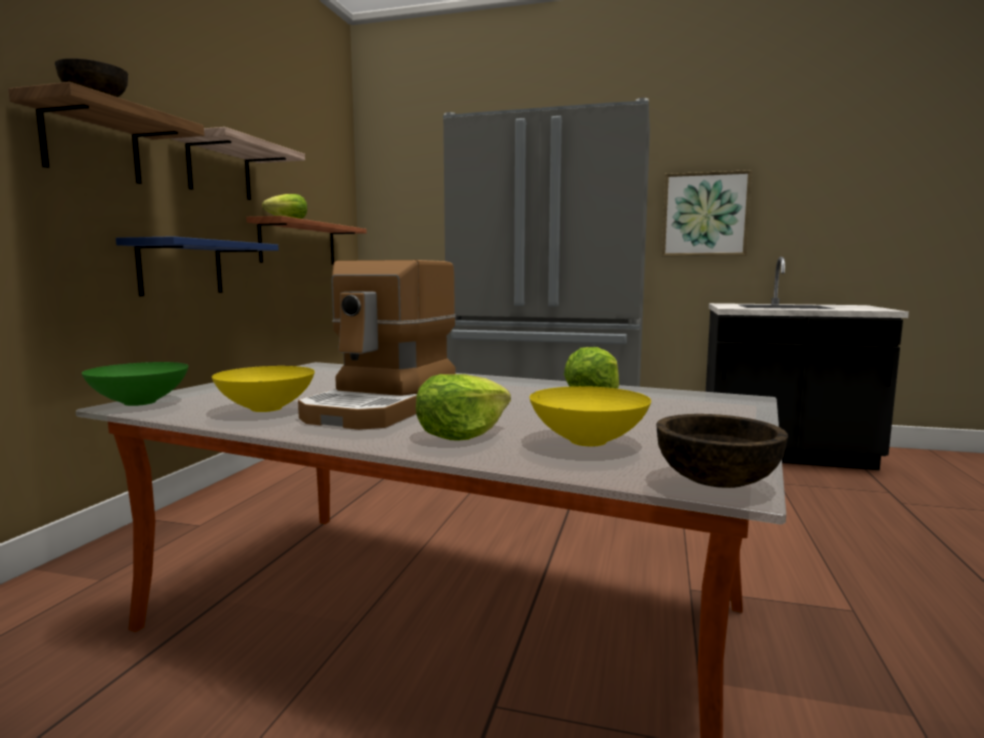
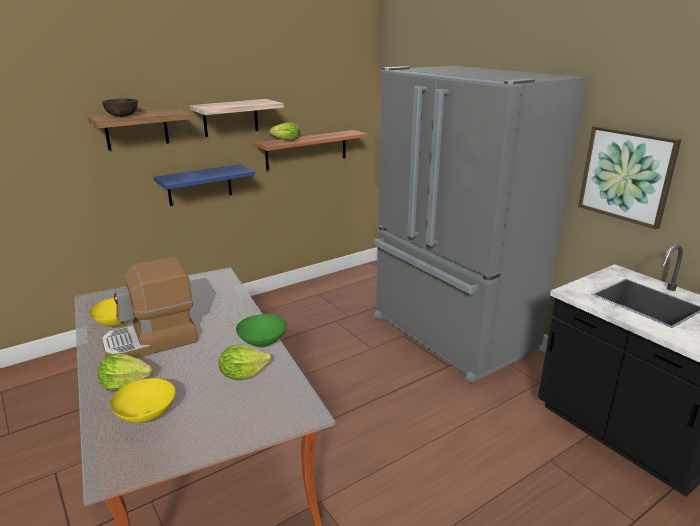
camera: 40 degrees right, 15 degrees up
green bowl [82,362,188,406] -> green bowl moved to [236,314,287,347]
brown bowl [656,414,788,488] -> none

